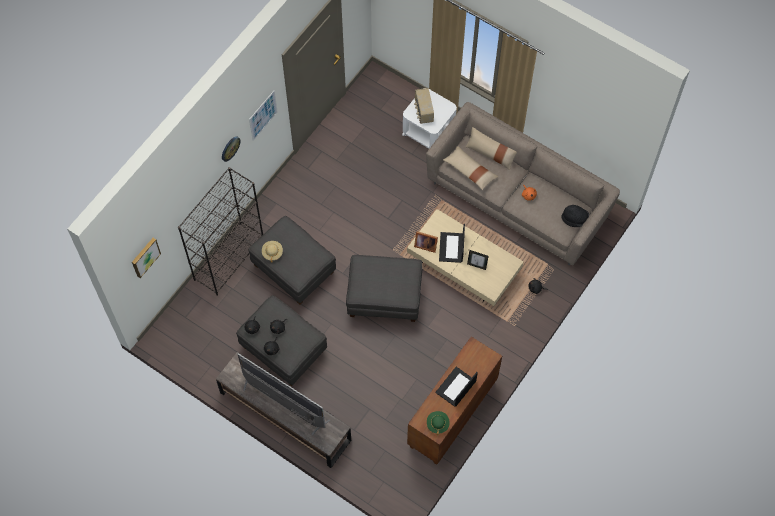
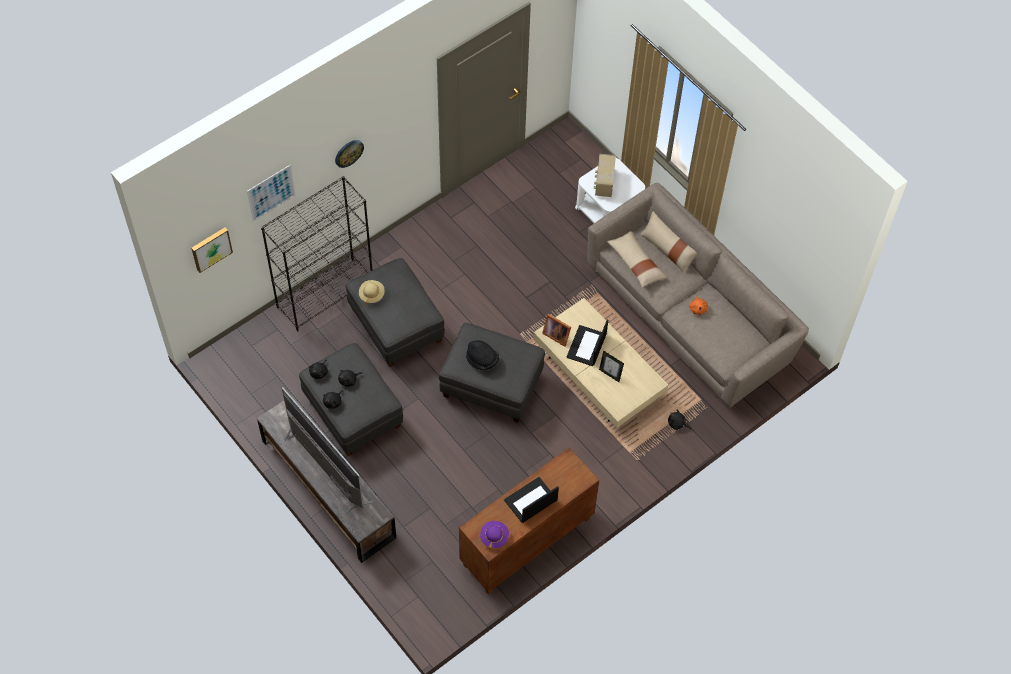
camera: 15 degrees right, 5 degrees down
picture [249,90,278,141] -> picture moved to [247,165,296,222]
green hat [427,411,450,435] -> purple hat [480,521,509,550]
black hat [561,205,589,227] -> black hat moved to [466,340,499,370]

